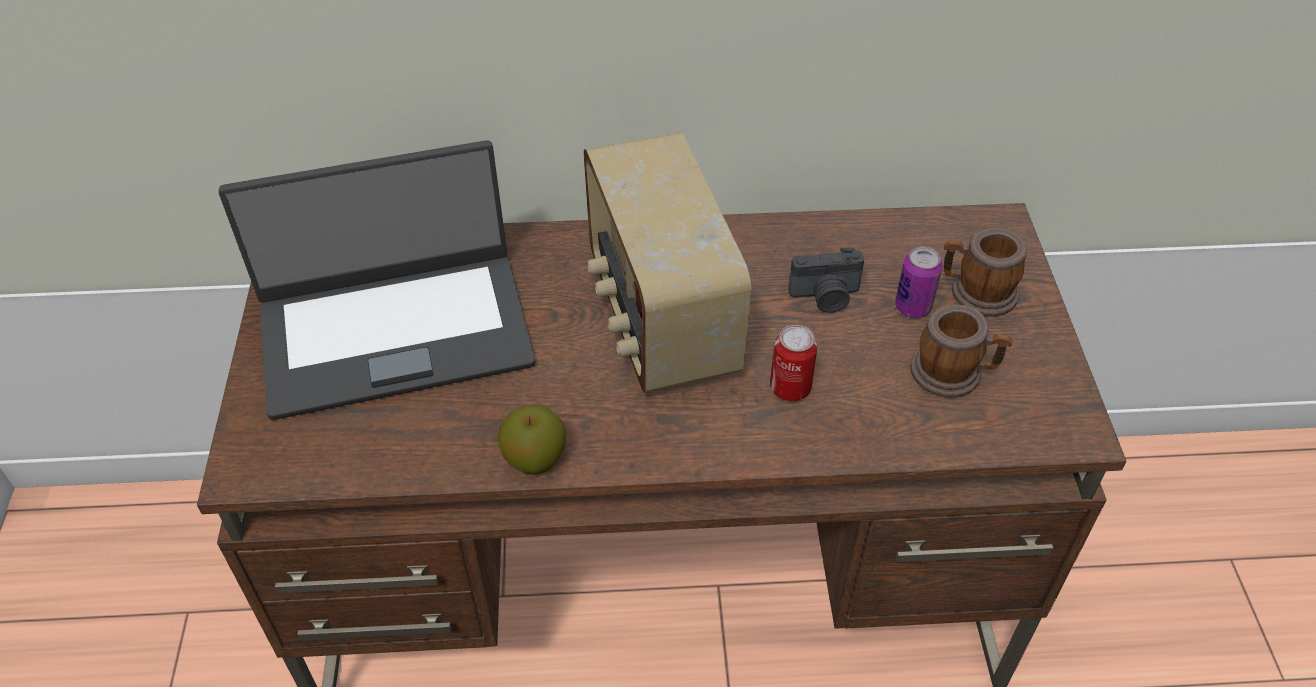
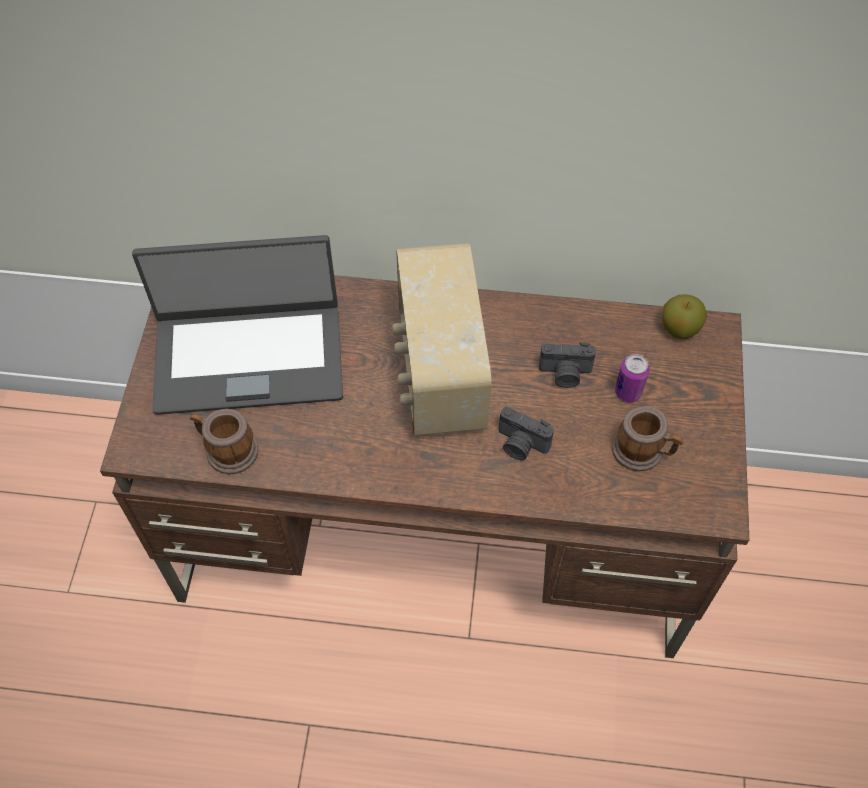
camera: 10 degrees right, 10 degrees up
apple [497,405,566,475] -> apple moved to [662,294,707,339]
can [770,325,817,401] -> camera [499,407,554,460]
mug [944,228,1027,317] -> mug moved to [190,409,258,474]

